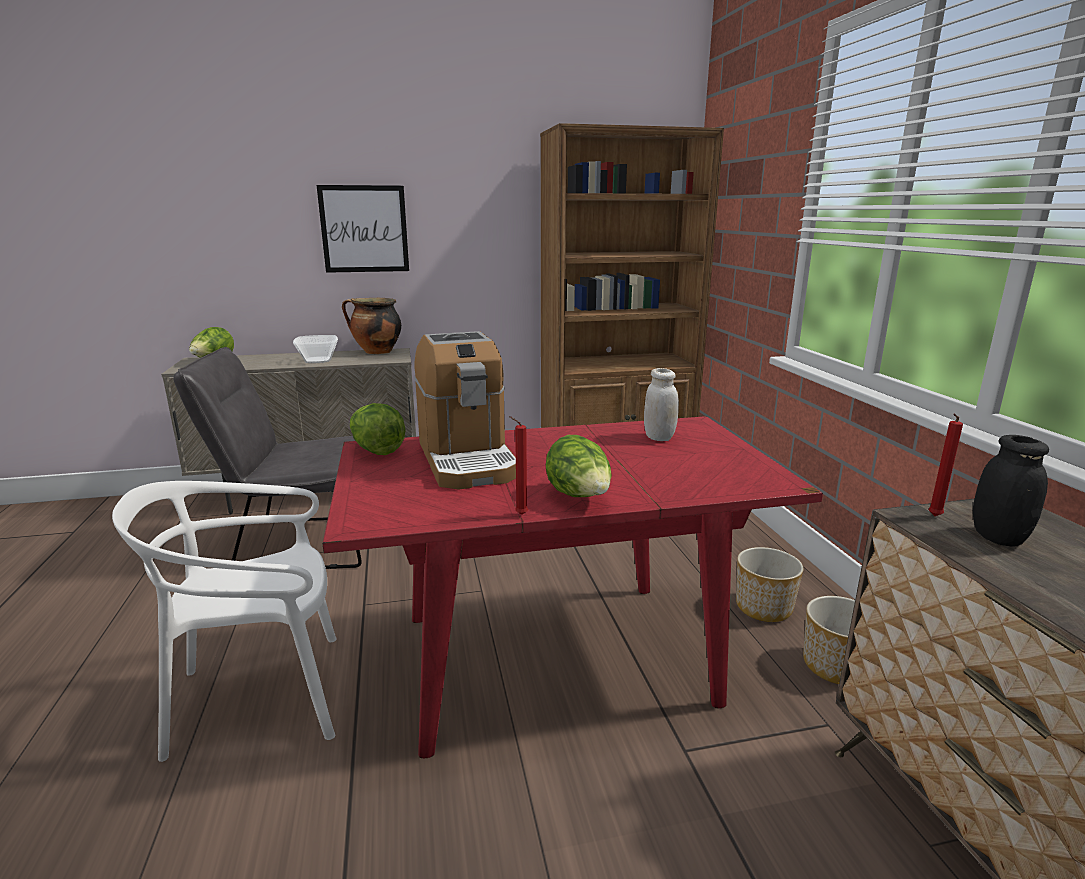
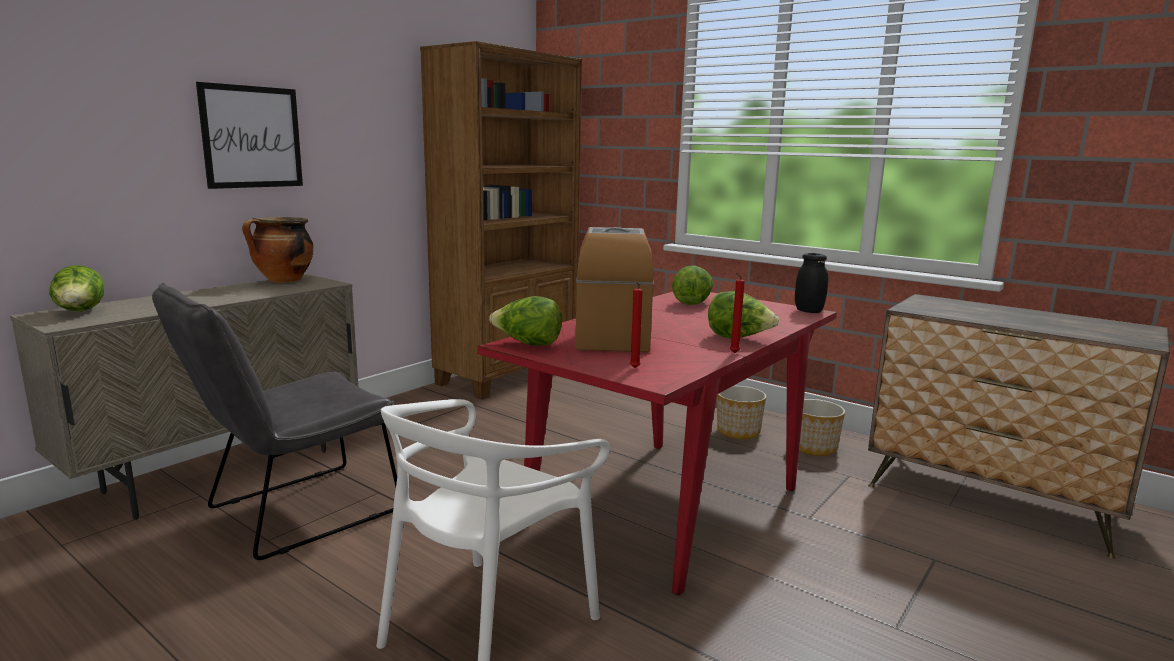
camera: 40 degrees left, 5 degrees down
bowl [293,335,338,363] -> none
coffee machine [414,331,516,490] -> coffee machine turned 120 degrees counterclockwise [575,227,654,352]
white jar [644,368,679,441] -> lettuce [672,266,713,305]
red candle [928,414,963,516] -> red candle moved to [630,282,643,368]
black jar [973,435,1049,547] -> black jar moved to [795,253,829,313]

